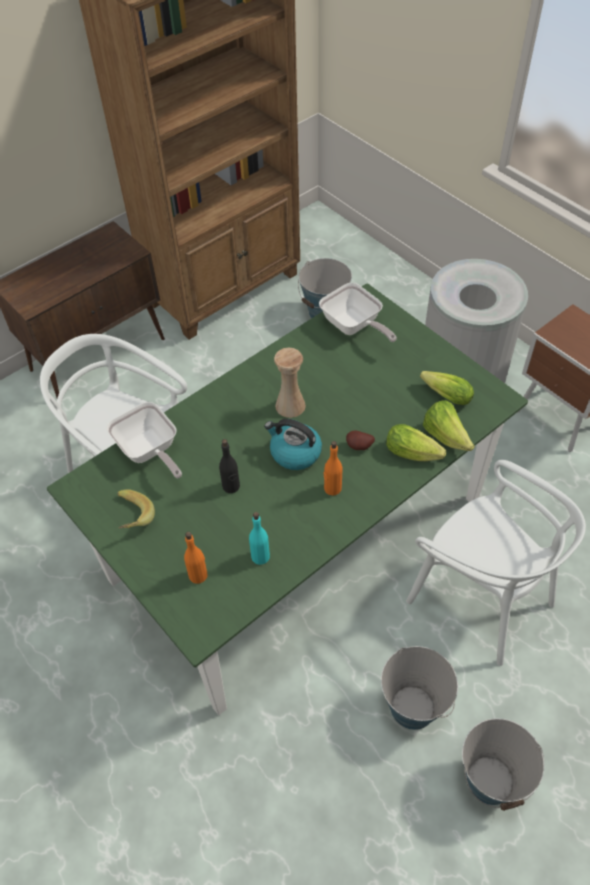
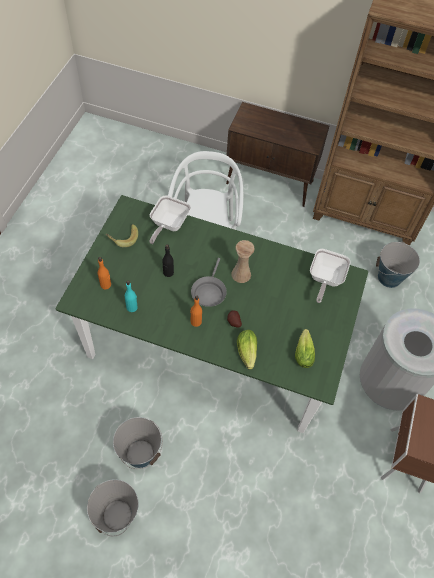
camera: 55 degrees right, 5 degrees up
kettle [264,419,322,470] -> grey frying pan [191,258,227,307]
white chair [406,460,586,666] -> none
lettuce [423,400,475,451] -> none

